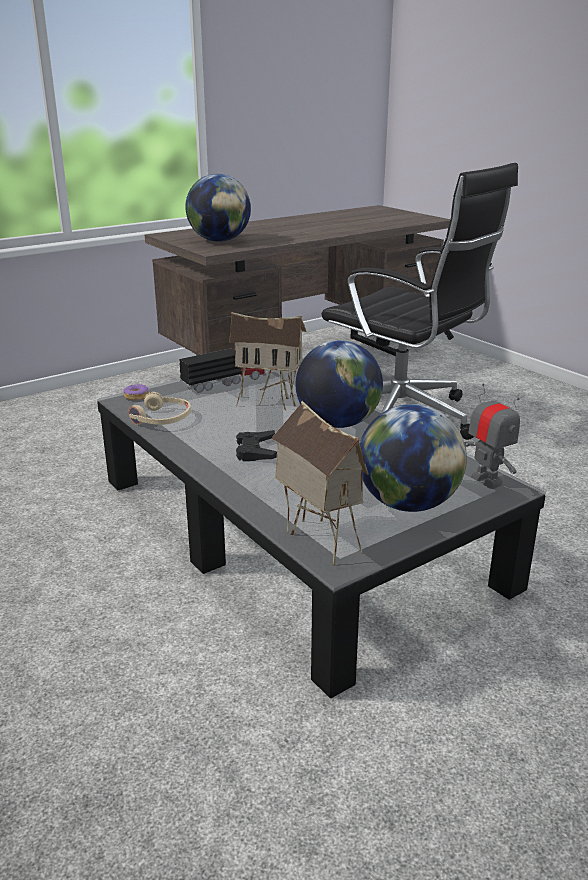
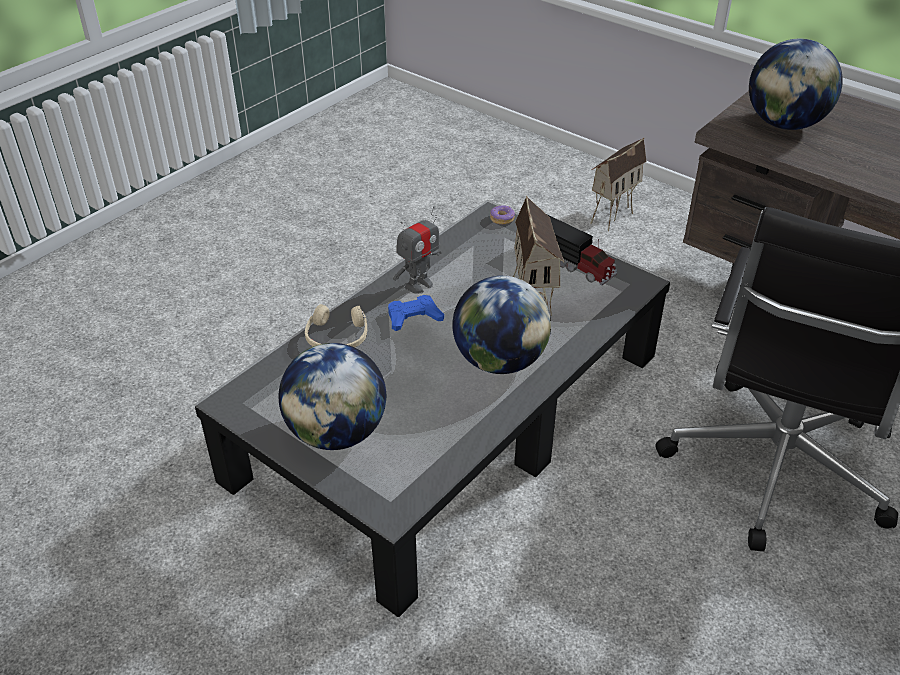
camera: 75 degrees right, 15 degrees up
beige headphones [128,392,191,425] -> beige headphones moved to [305,304,367,347]
black game controller [236,430,277,461] -> blue game controller [388,295,444,331]
toy house [271,401,369,566] -> toy house moved to [590,138,647,231]
toy robot [464,383,520,489] -> toy robot moved to [393,206,441,294]

